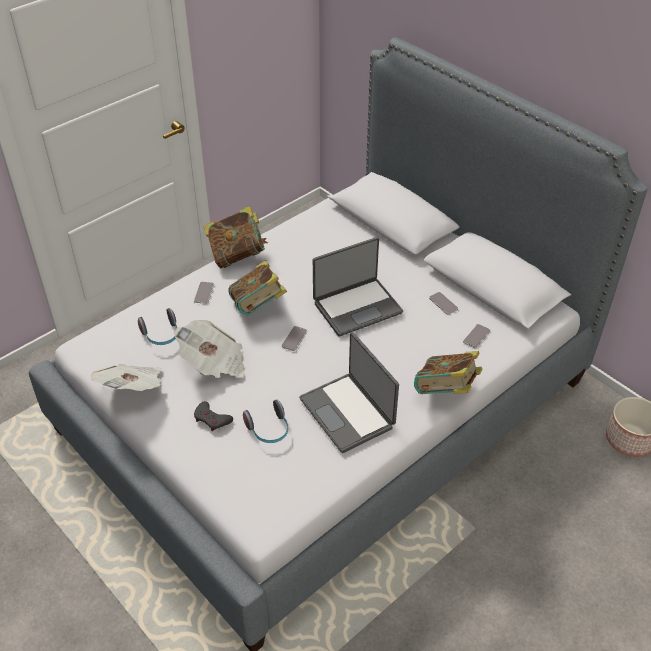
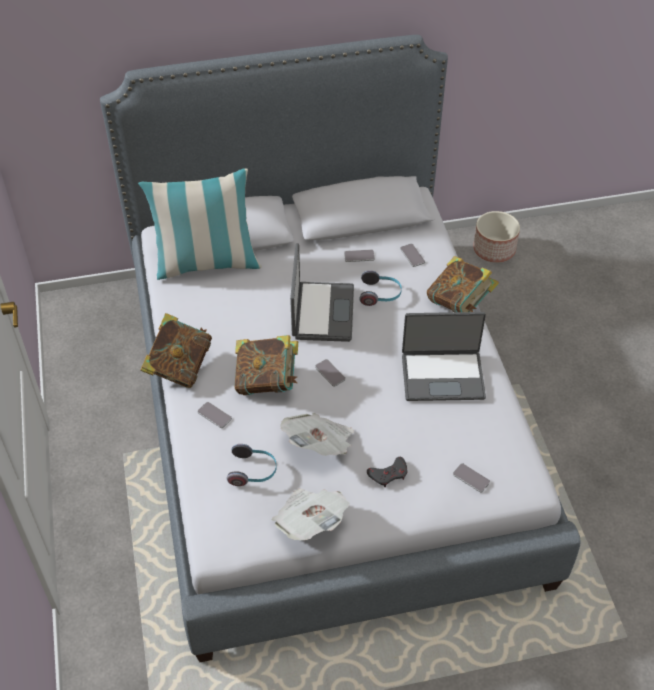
camera: 60 degrees left, 5 degrees up
headphones [243,399,288,443] -> headphones moved to [359,270,402,306]
none -> pillow [138,168,262,280]
none -> phone [453,463,490,492]

